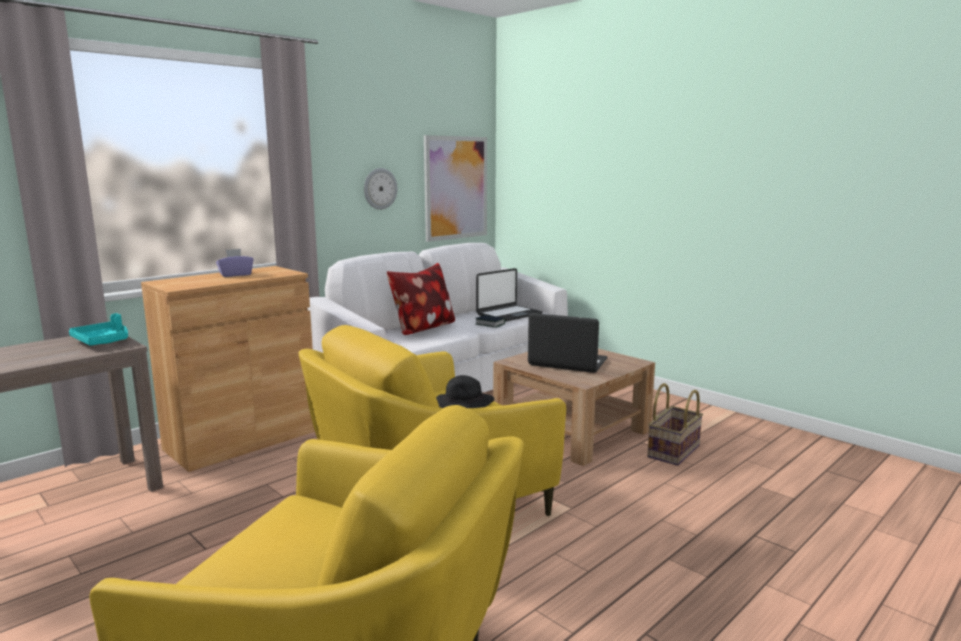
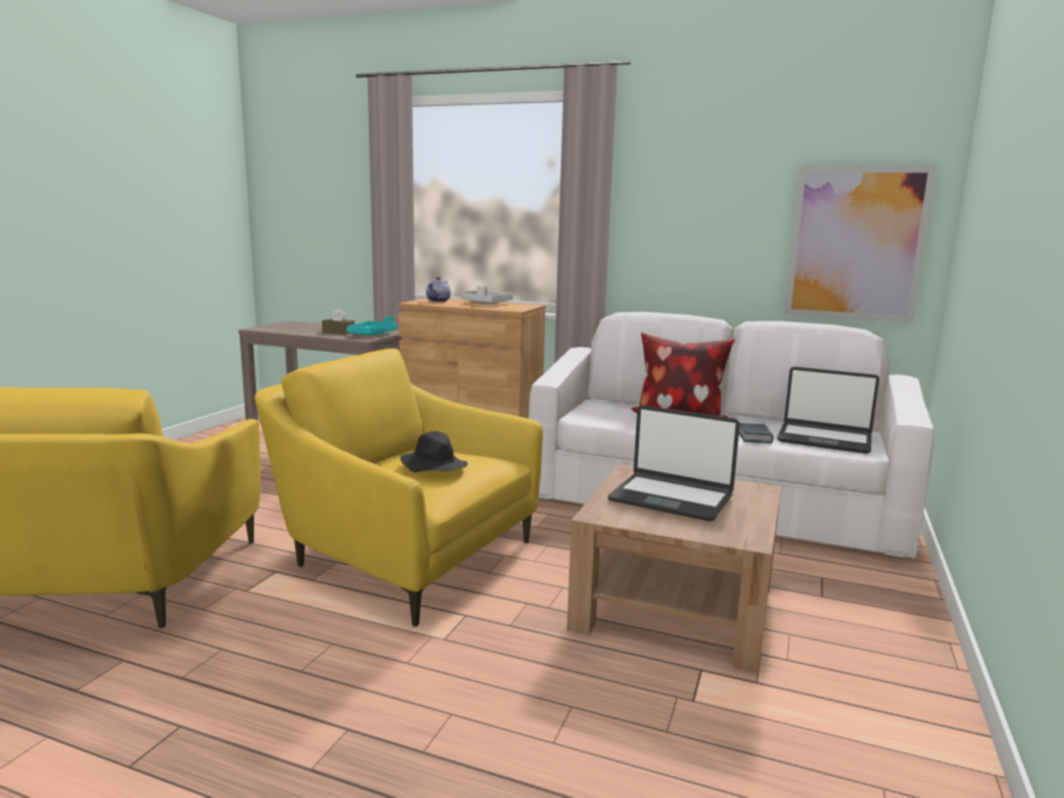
camera: 65 degrees right, 0 degrees up
purple tissue box [216,249,253,277] -> white tray [461,286,513,304]
wall clock [364,168,397,210] -> none
laptop [528,313,607,373] -> laptop turned 120 degrees clockwise [608,405,740,521]
basket [647,383,703,466] -> none
none -> brown tissue box [322,308,355,335]
none -> teapot [426,277,451,302]

